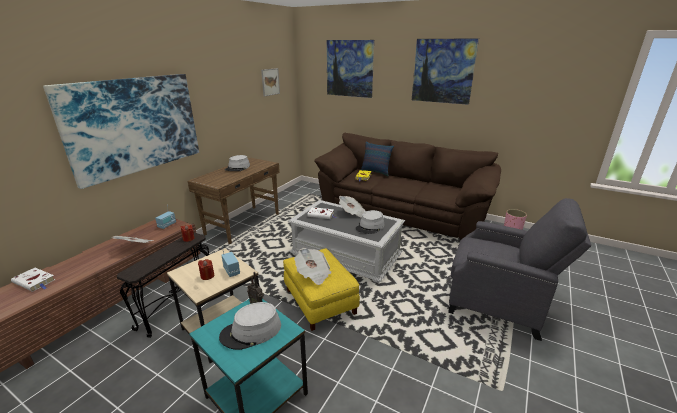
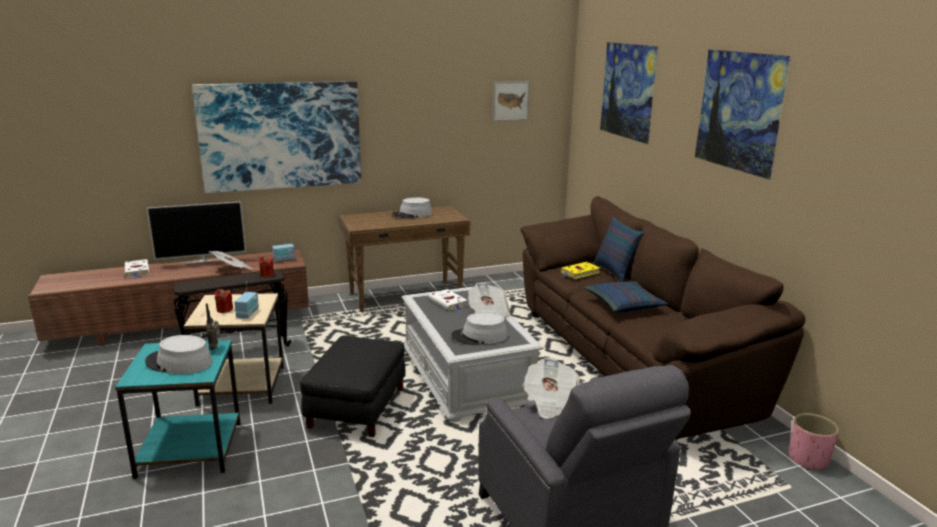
camera: 40 degrees right, 5 degrees down
yellow ottoman [283,248,360,331] -> black ottoman [300,335,405,437]
newspaper [294,248,332,285] -> newspaper moved to [523,358,580,419]
none -> television [147,201,246,264]
none -> blue pillow [585,281,668,312]

